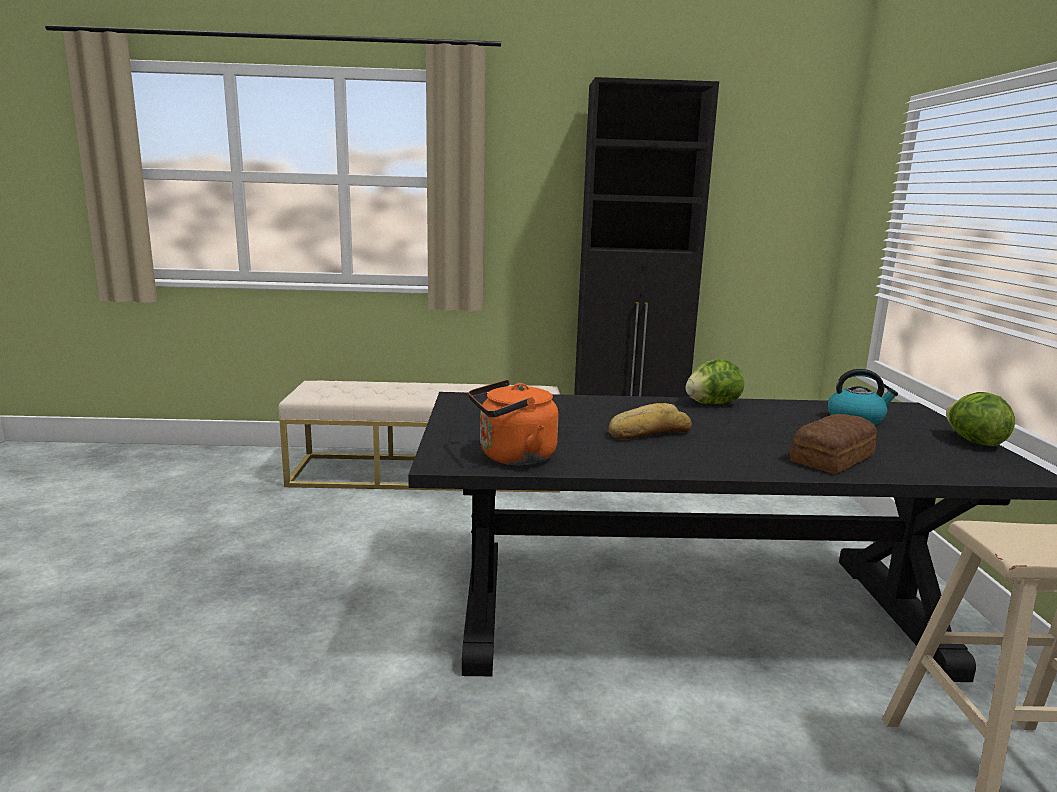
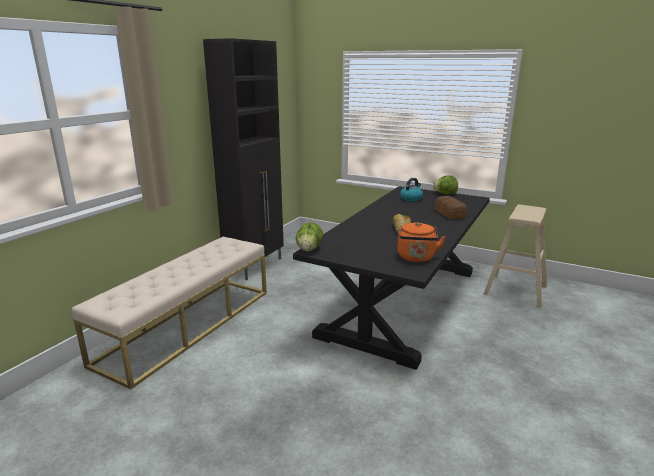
camera: 60 degrees left, 5 degrees up
lettuce [686,359,744,404] -> lettuce moved to [296,222,323,252]

